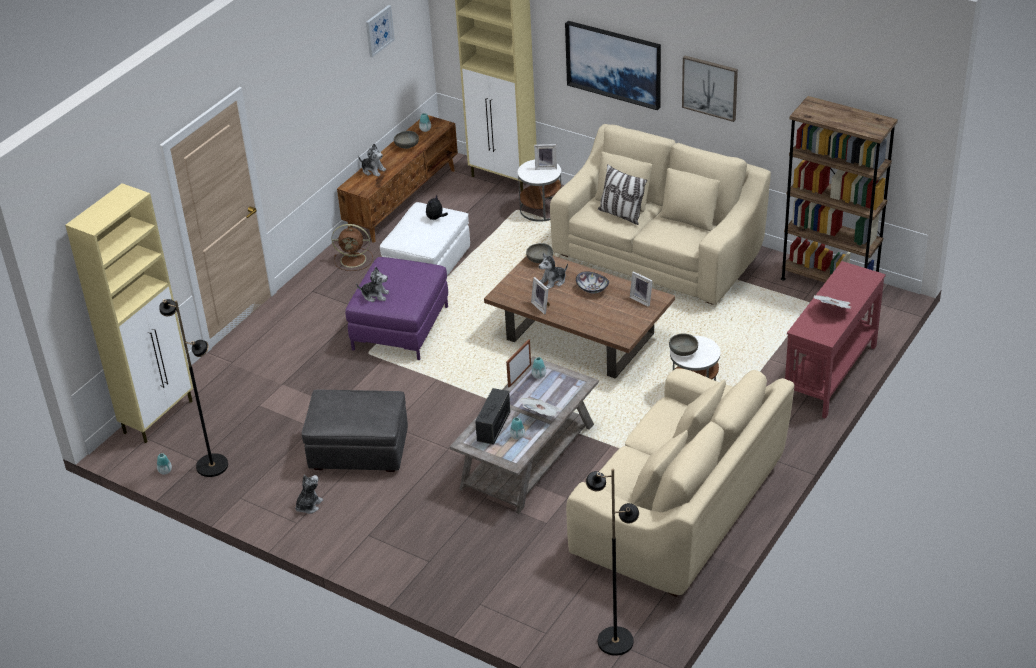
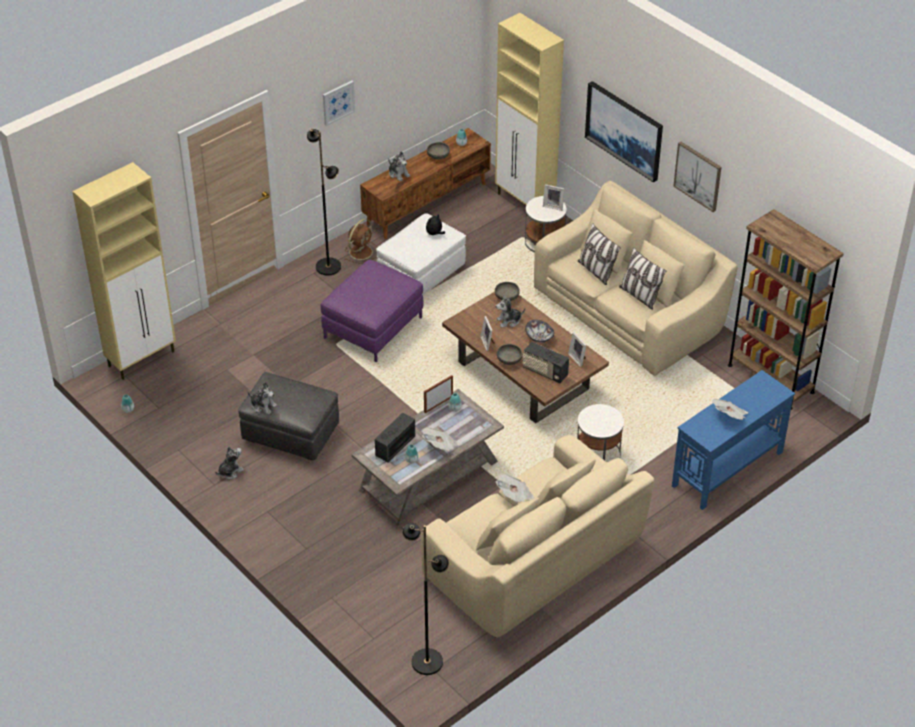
camera: 15 degrees right, 5 degrees up
black floor lamp [159,299,228,477] -> black floor lamp moved to [307,128,341,275]
brown fan [331,224,373,271] -> brown fan turned 75 degrees counterclockwise [345,219,377,263]
plush toy [356,267,389,302] -> plush toy moved to [248,382,277,414]
picture [366,5,395,57] -> picture moved to [323,81,355,126]
grey bowl [669,334,698,356] -> grey bowl moved to [497,344,522,365]
red console table [785,261,886,419] -> blue console table [672,370,795,510]
none -> newspaper [496,474,535,503]
none -> radio [522,342,569,383]
none -> pillow [619,248,666,310]

